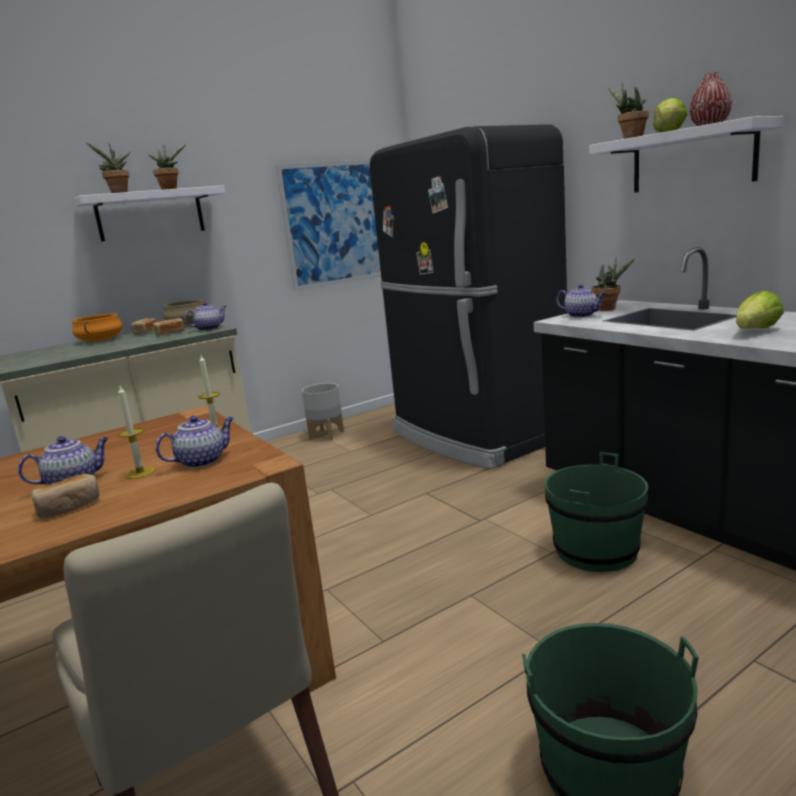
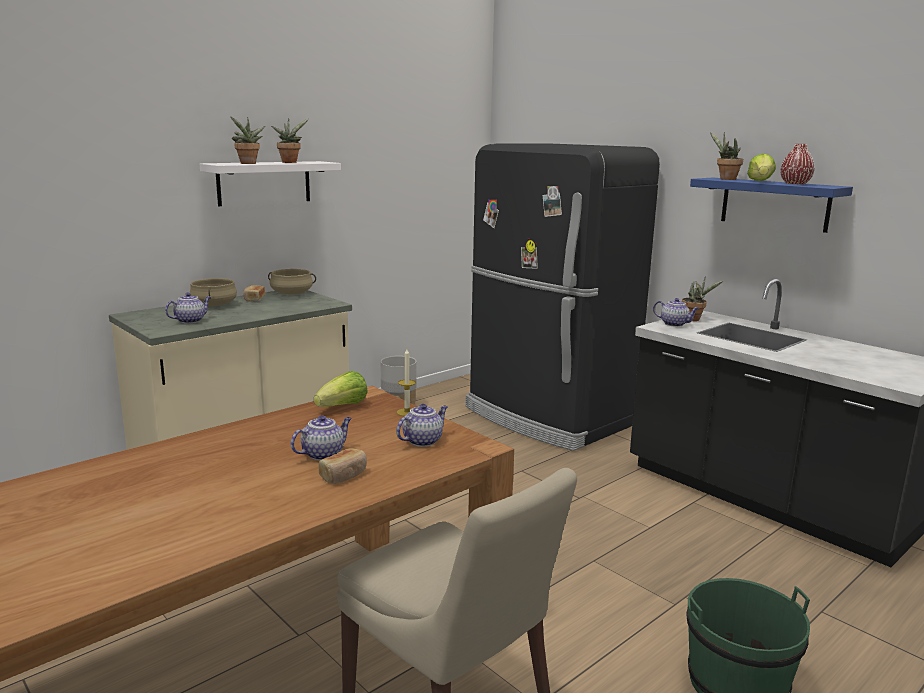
camera: 10 degrees left, 0 degrees up
orange cooking pot [72,313,122,342] -> beige cooking pot [190,278,237,306]
candle [118,386,155,479] -> none
bread [153,318,185,335] -> none
teapot [184,302,226,331] -> teapot moved to [165,293,211,324]
picture [275,159,381,291] -> none
green bucket [545,452,648,572] -> none
white shelf [589,116,784,193] -> blue shelf [690,178,853,233]
lettuce [736,290,784,329] -> lettuce moved to [314,371,368,407]

